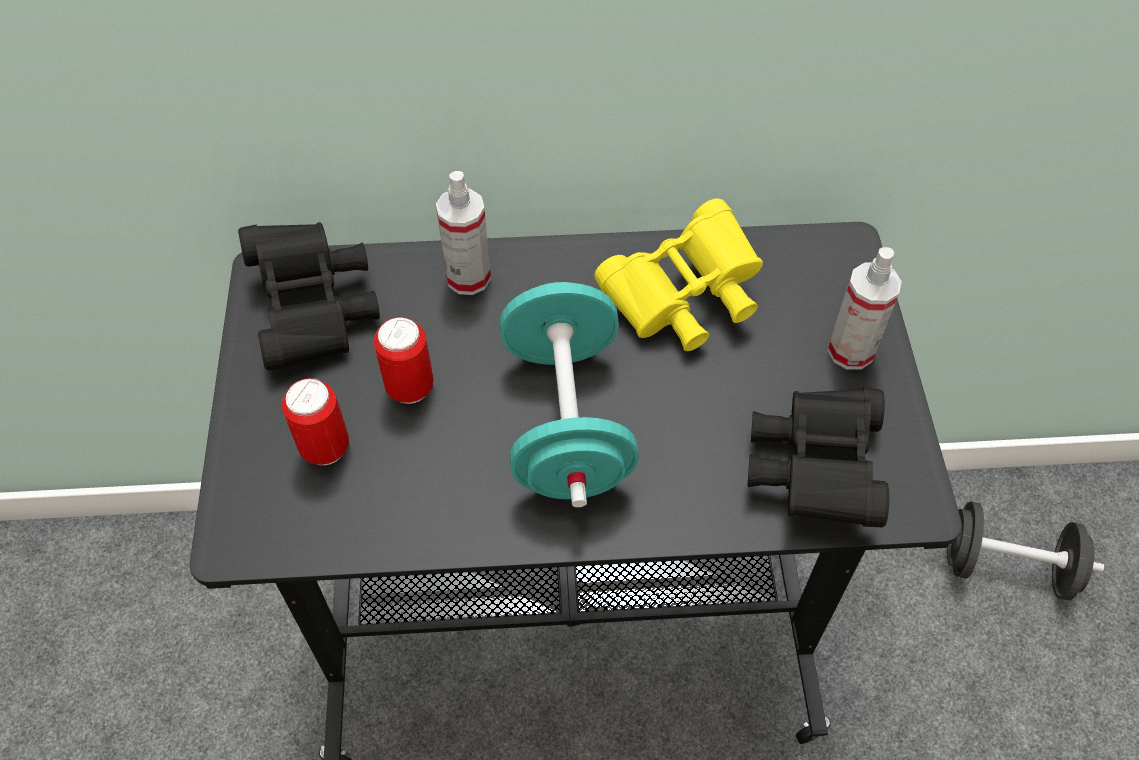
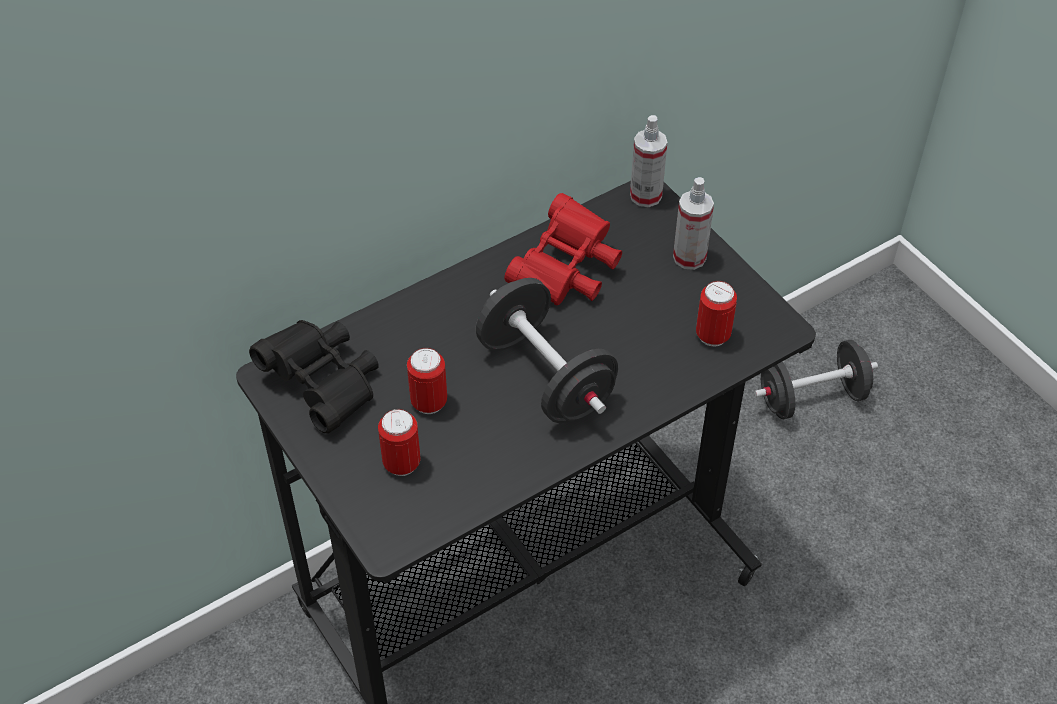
camera: 30 degrees left, 5 degrees down
spray bottle [436,171,491,295] -> spray bottle moved to [630,115,667,207]
turquoise dumbbell [500,282,639,507] -> black dumbbell [475,278,618,423]
yellow binoculars [594,198,763,351] -> red binoculars [504,193,622,305]
black binoculars [748,388,889,527] -> can [696,281,737,346]

